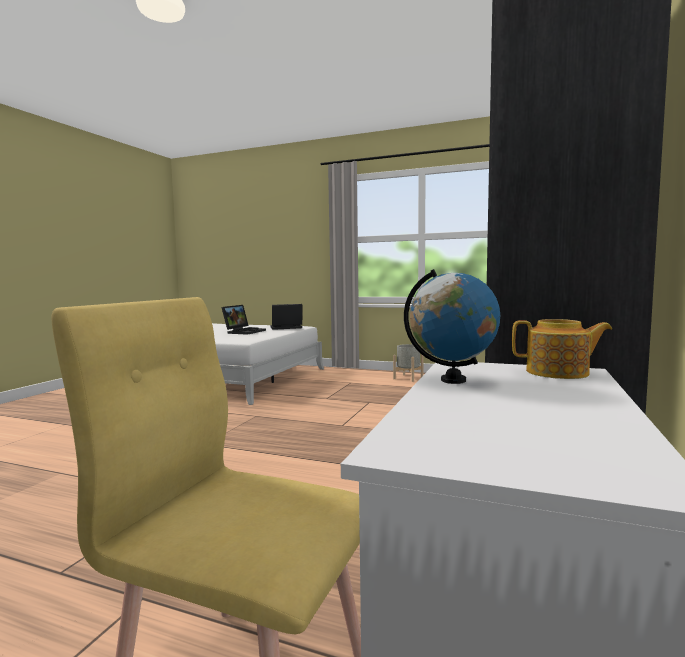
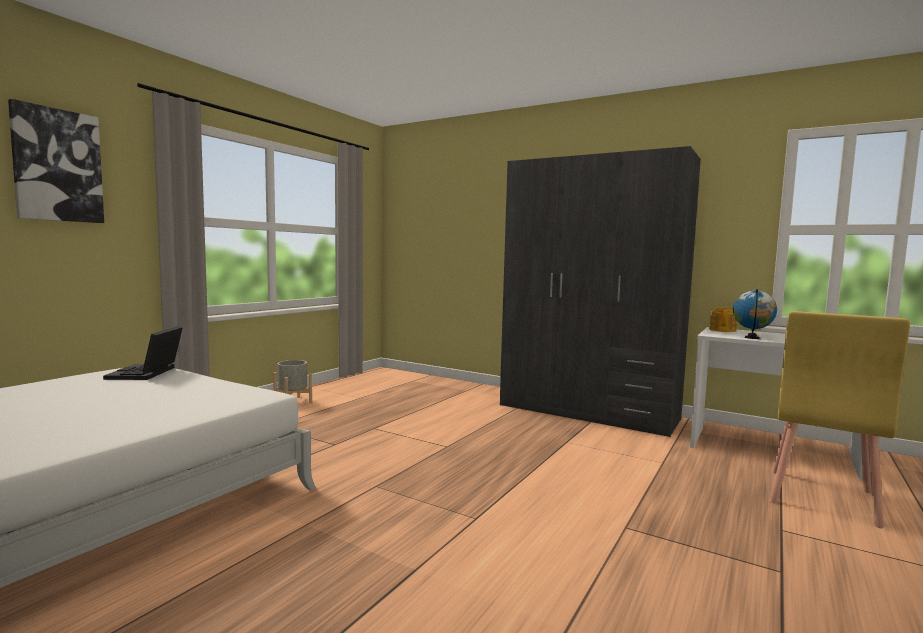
camera: 80 degrees left, 0 degrees up
laptop [221,305,266,335] -> none
none -> picture [8,99,104,223]

